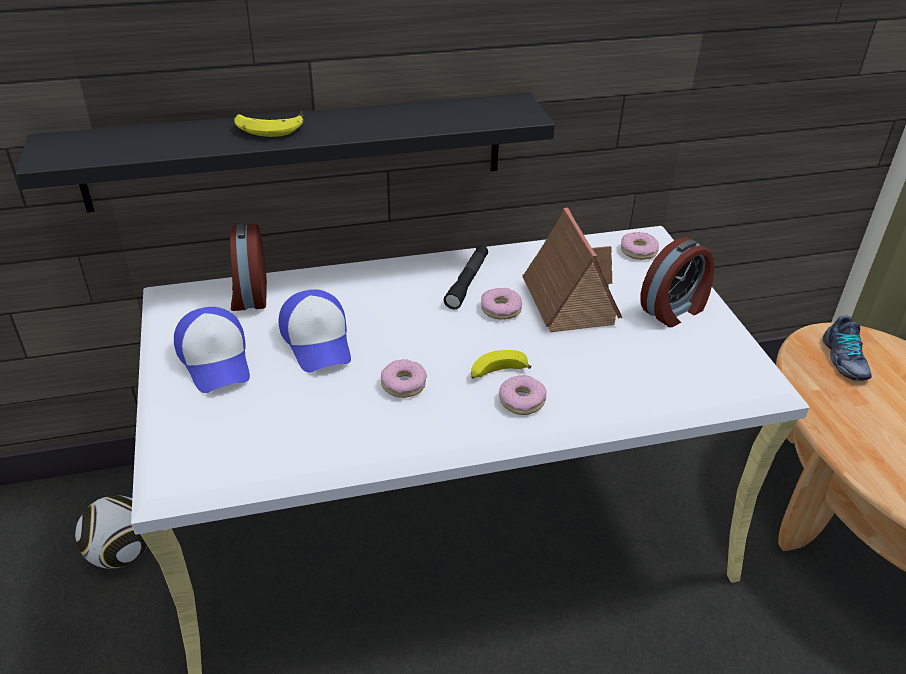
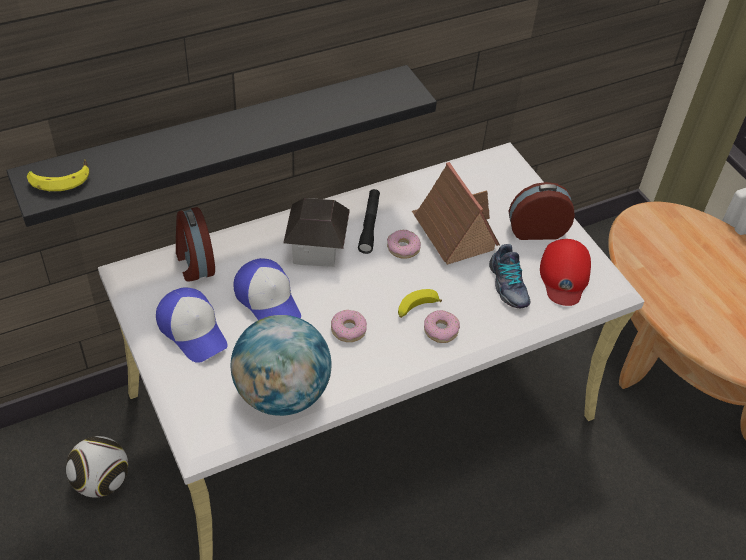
camera: 15 degrees left, 10 degrees up
banana [234,111,303,137] -> banana moved to [27,159,89,191]
donut [621,232,659,260] -> none
alarm clock [640,237,714,327] -> alarm clock turned 135 degrees counterclockwise [509,182,575,240]
shoe [823,316,872,381] -> shoe moved to [489,244,530,308]
none -> globe [230,315,332,416]
none -> toy house [283,198,350,267]
none -> red cap [540,239,591,306]

